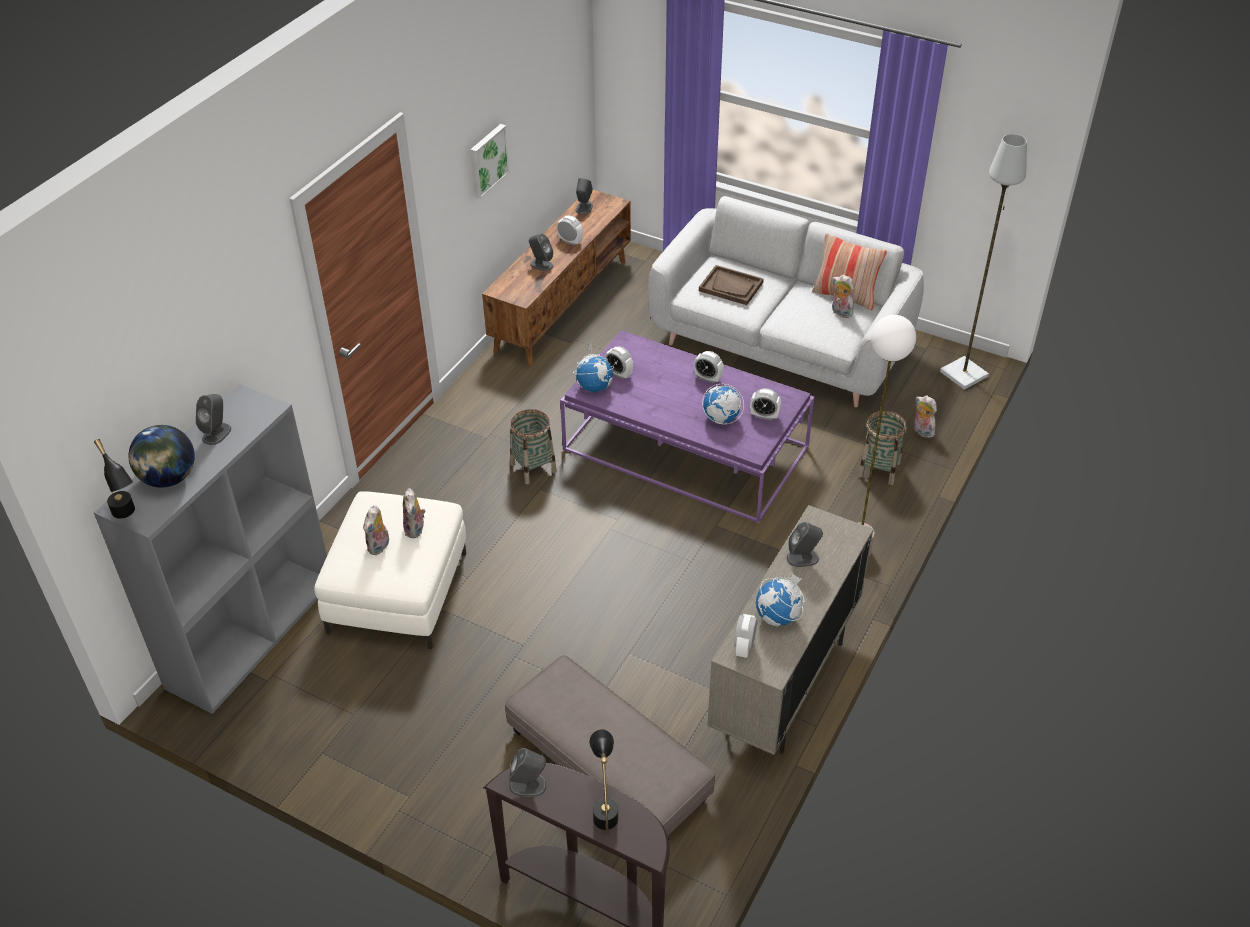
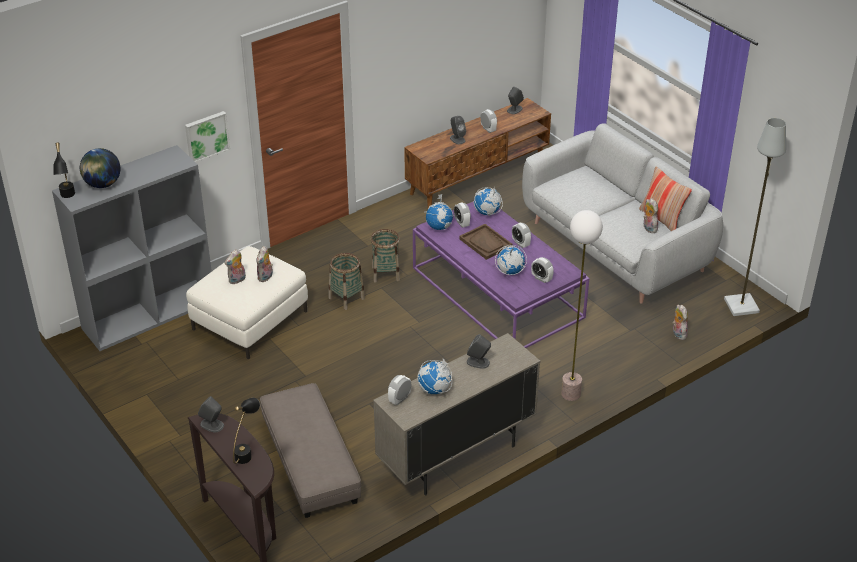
camera: 25 degrees right, 5 degrees down
grey speaker [196,394,231,445] -> none
picture [470,124,510,199] -> picture moved to [185,111,230,162]
brown tray [699,265,764,305] -> brown tray moved to [459,224,512,260]
basket [858,411,907,485] -> basket moved to [329,253,365,310]
none -> globe [474,187,503,216]

